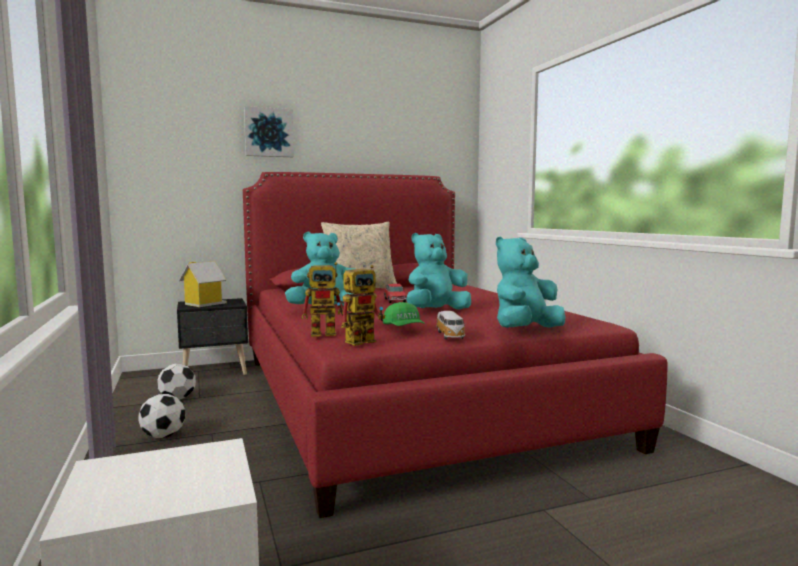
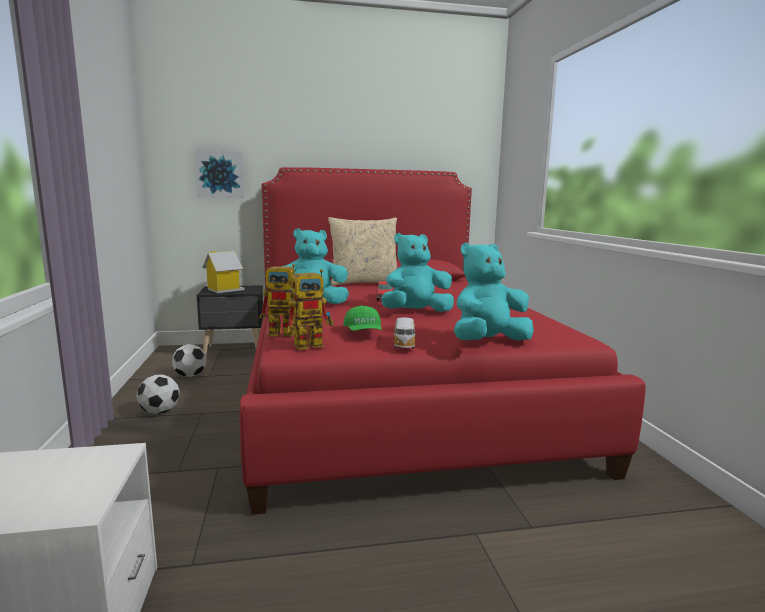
camera: 10 degrees right, 5 degrees up
picture [244,106,294,157] -> picture moved to [195,150,245,198]

